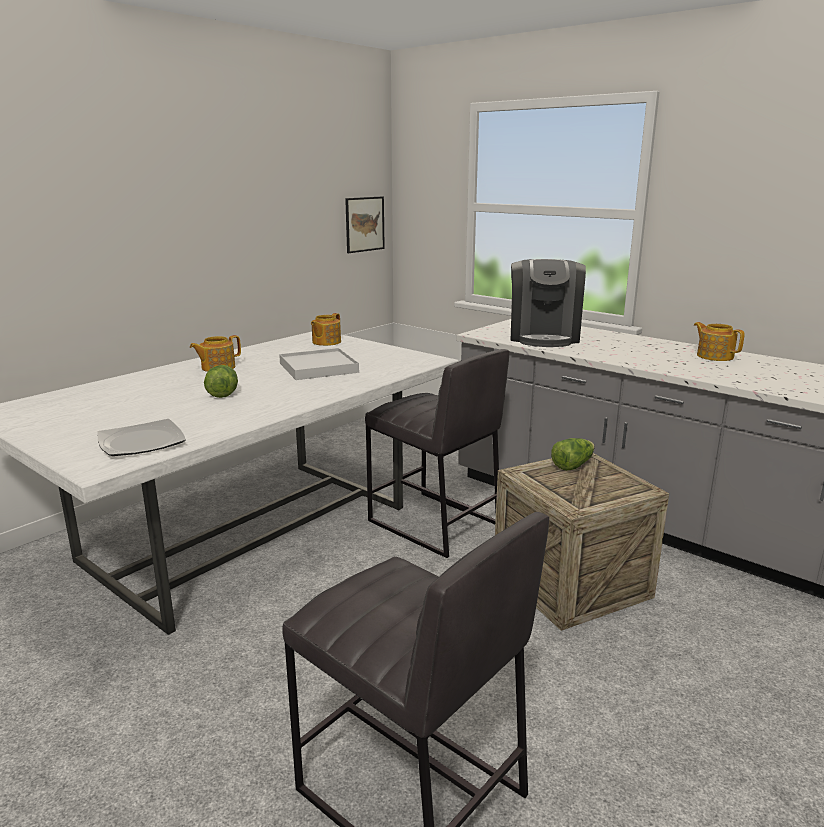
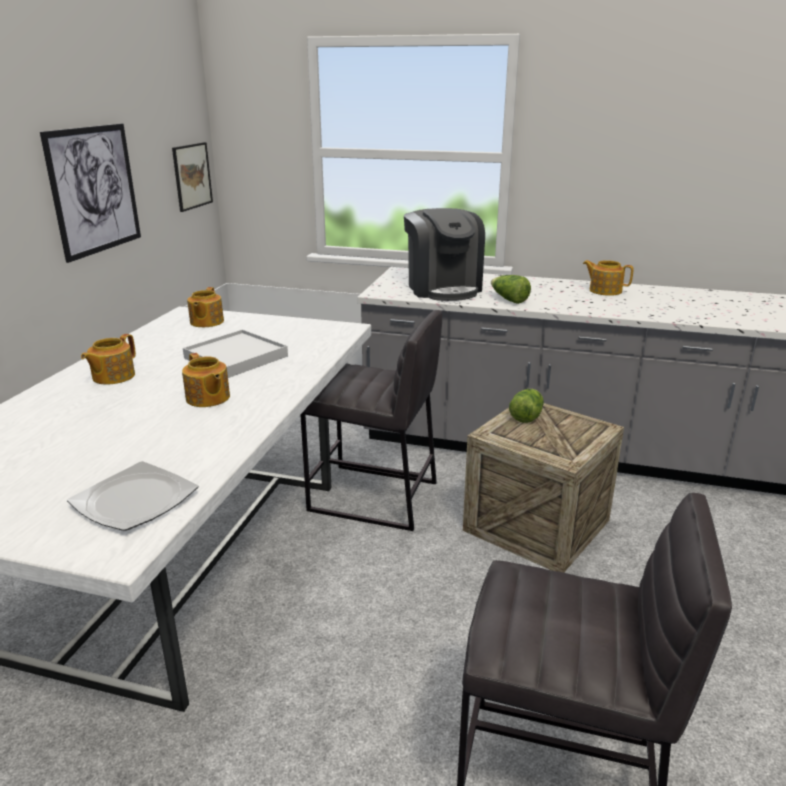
camera: 25 degrees left, 5 degrees up
lettuce [204,365,238,398] -> lettuce moved to [491,275,531,304]
none -> picture [40,124,141,263]
none -> teapot [182,353,230,407]

